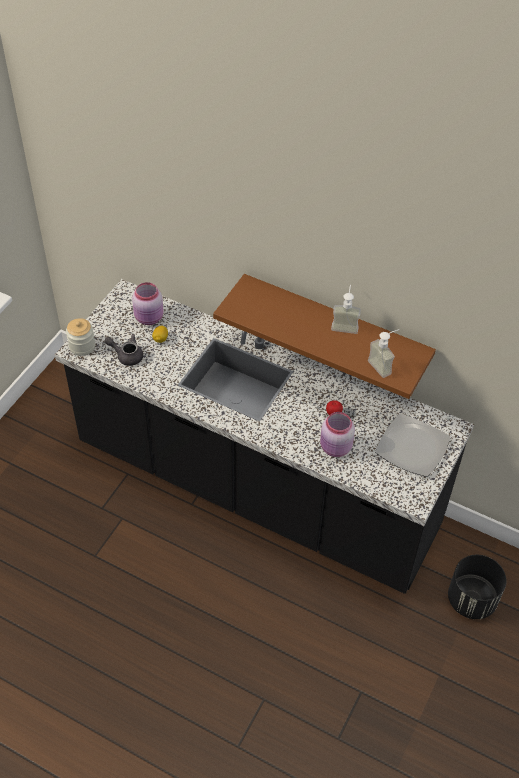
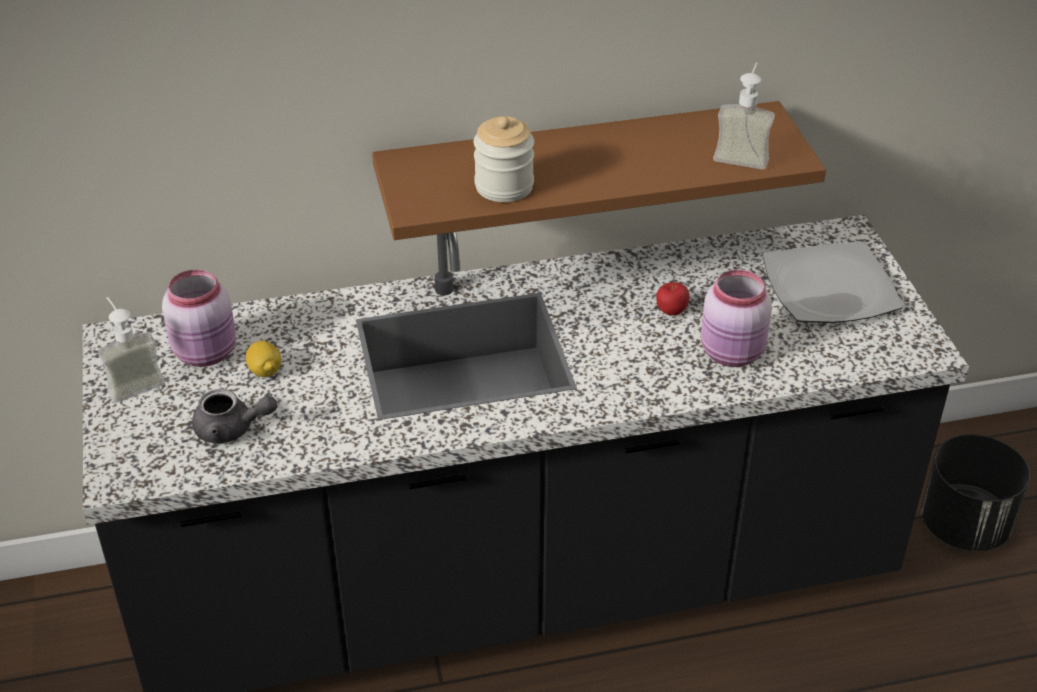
camera: 40 degrees left, 10 degrees down
jar [66,318,95,356] -> jar moved to [474,116,534,202]
grey teapot [105,334,143,366] -> grey teapot turned 150 degrees counterclockwise [192,389,277,444]
soap dispenser [331,285,361,334] -> soap dispenser moved to [98,297,165,403]

